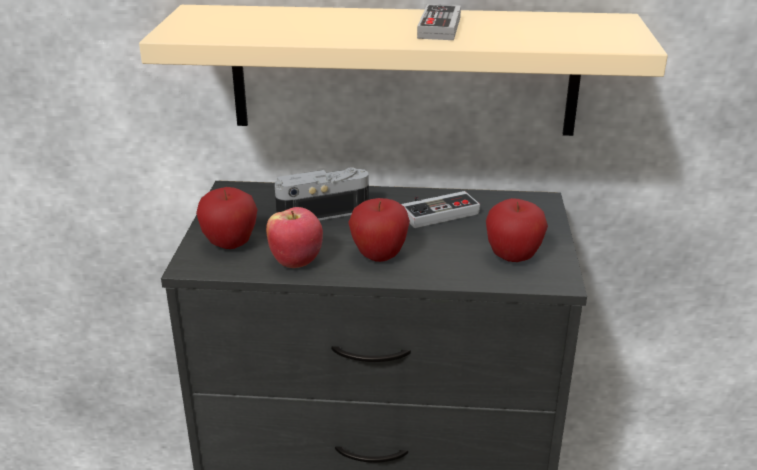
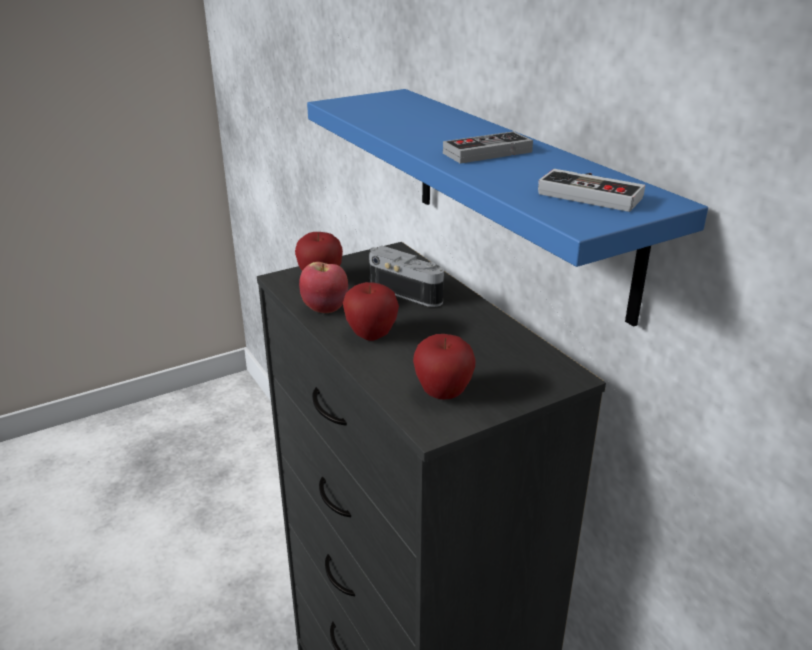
camera: 55 degrees right, 0 degrees up
beige shelf [139,5,668,136] -> blue shelf [307,89,708,327]
game controller [401,191,480,228] -> game controller moved to [538,169,645,212]

